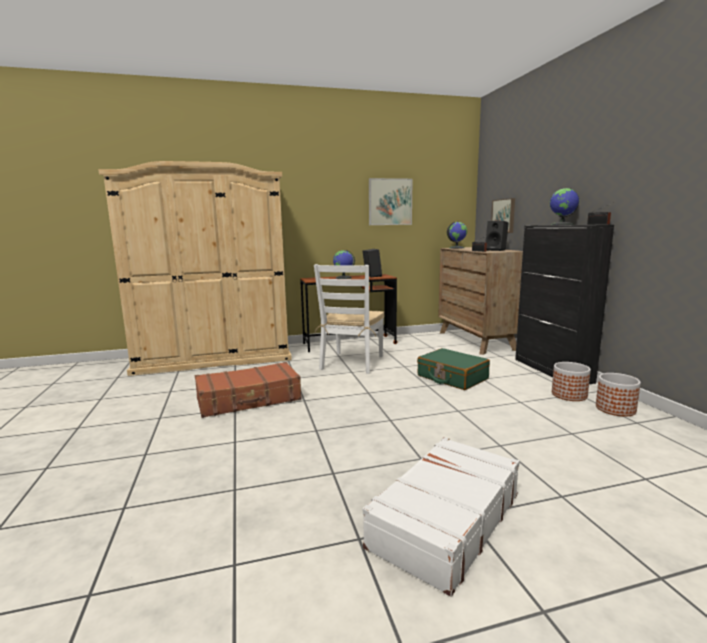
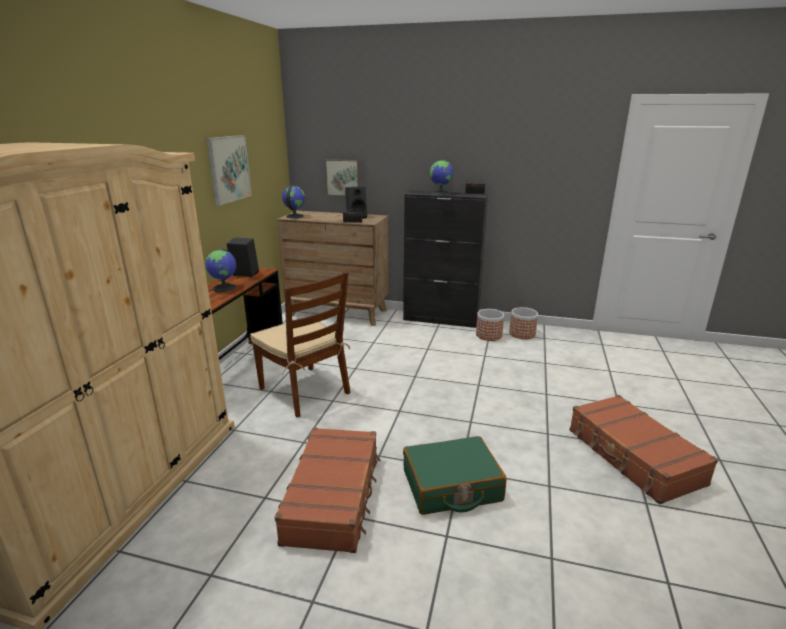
camera: 60 degrees left, 10 degrees up
white chair [314,264,385,374] -> brown chair [250,271,350,417]
white suitcase [363,437,520,597] -> brown suitcase [570,395,718,504]
green suitcase [417,348,490,390] -> green suitcase moved to [403,436,506,515]

